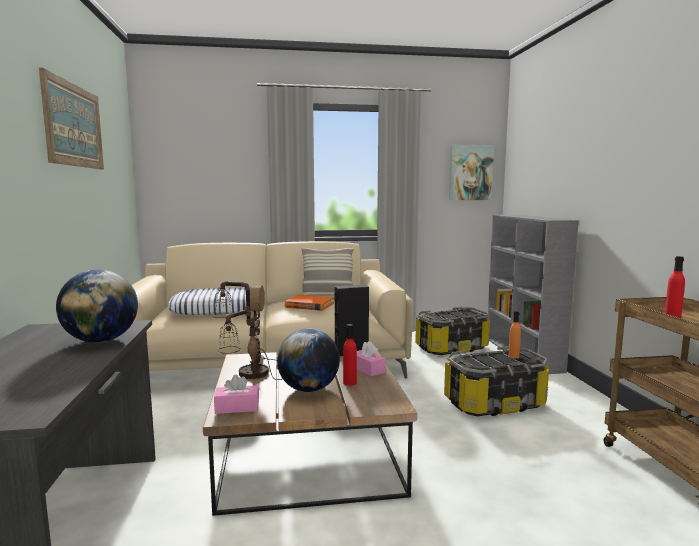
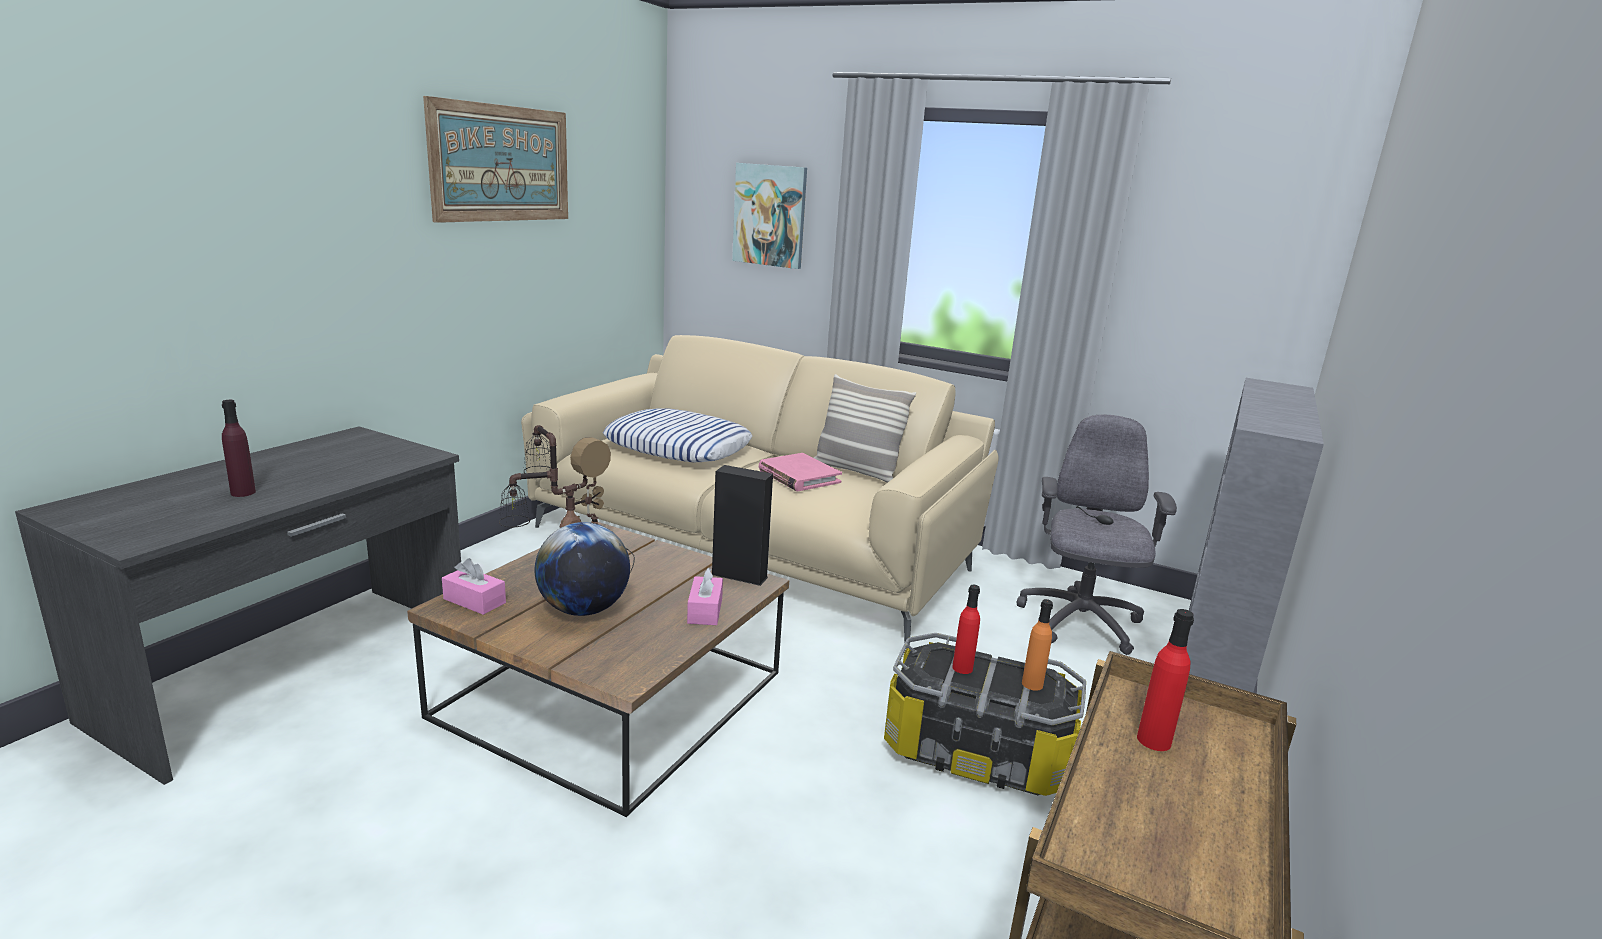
camera: 35 degrees right, 10 degrees up
globe [56,269,138,343] -> none
orange book [285,295,334,311] -> pink book [759,453,842,491]
red bottle [343,324,357,386] -> red bottle moved to [952,585,980,674]
storage box [415,307,490,355] -> grey office chair [1016,414,1177,655]
picture [449,145,494,200] -> picture moved to [732,163,807,269]
none -> purple bottle [222,400,256,497]

